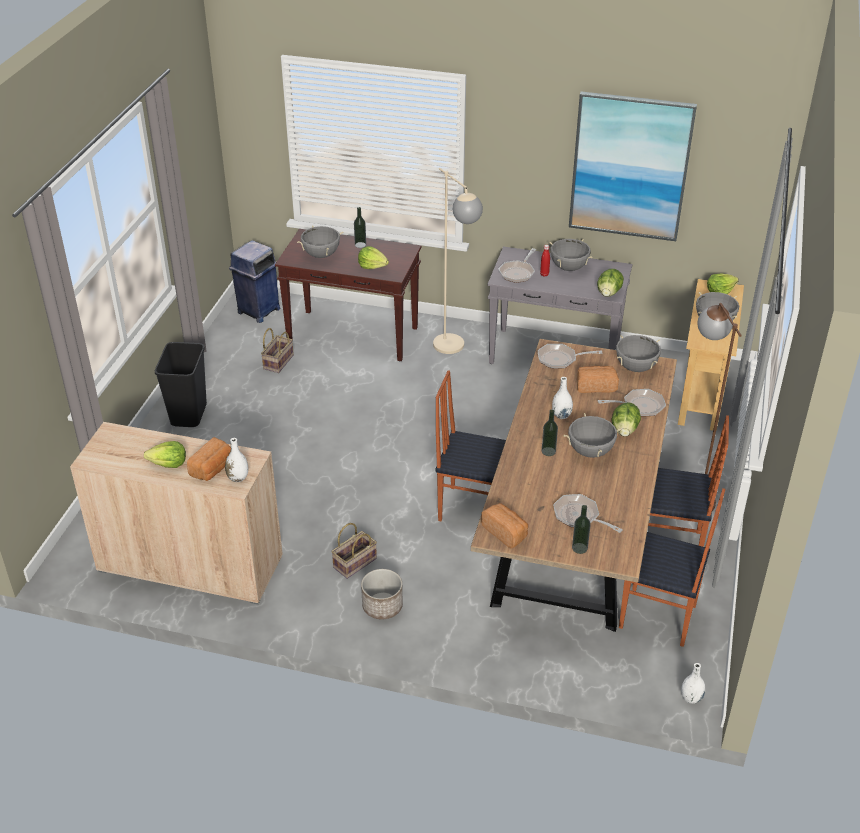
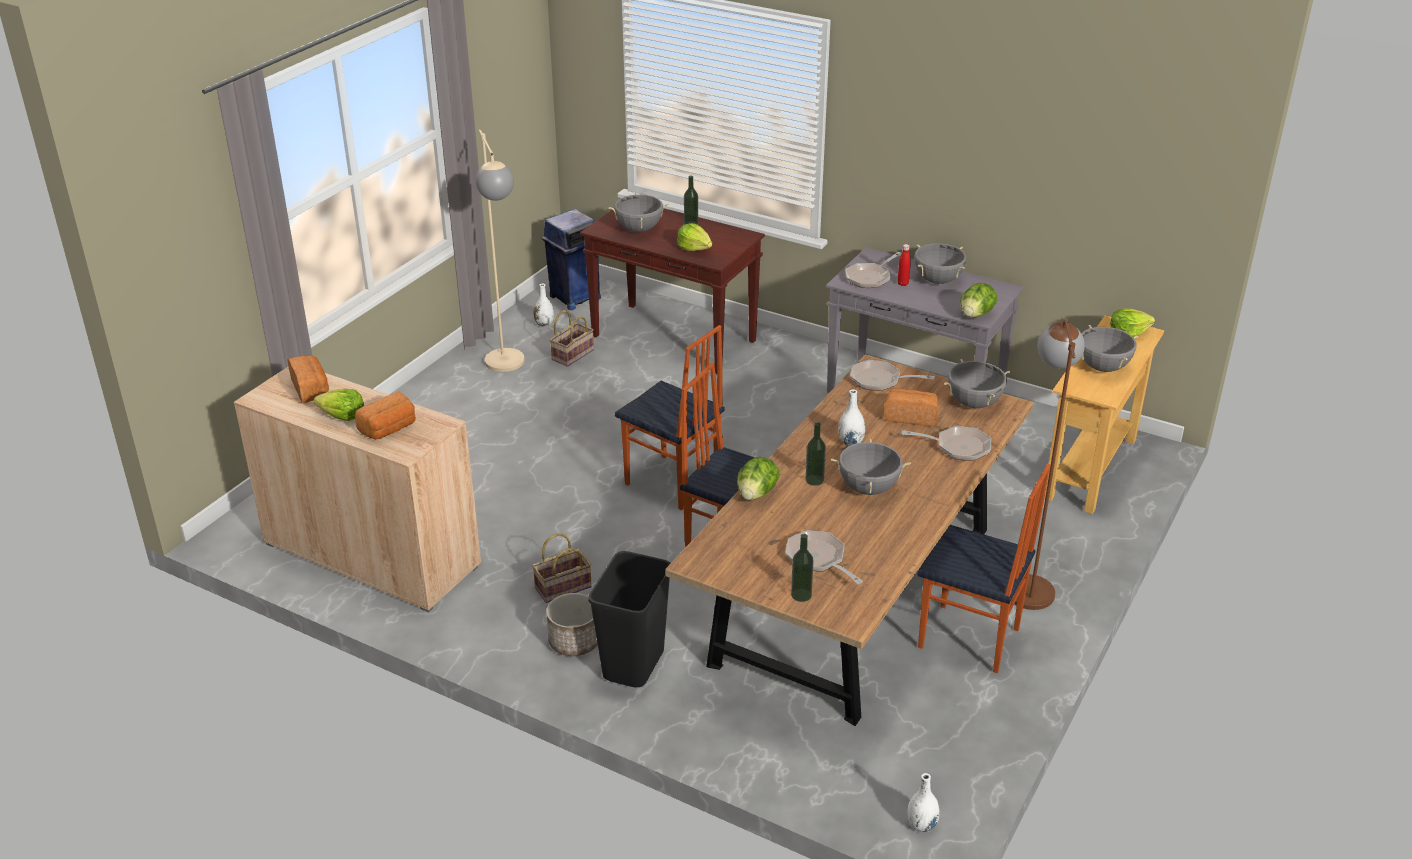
camera: 15 degrees right, 5 degrees down
black trash can [155,342,207,427] -> black trash can moved to [588,551,671,687]
white vase [225,438,248,482] -> white vase moved to [534,284,554,327]
beige floor lamp [433,168,483,354] -> beige floor lamp moved to [476,130,525,372]
bread [481,503,528,549] -> bread moved to [288,356,329,403]
picture [569,91,697,241] -> none
lettuce [612,402,641,437] -> lettuce moved to [737,457,780,500]
chair [619,488,725,647] -> chair moved to [615,325,725,511]

